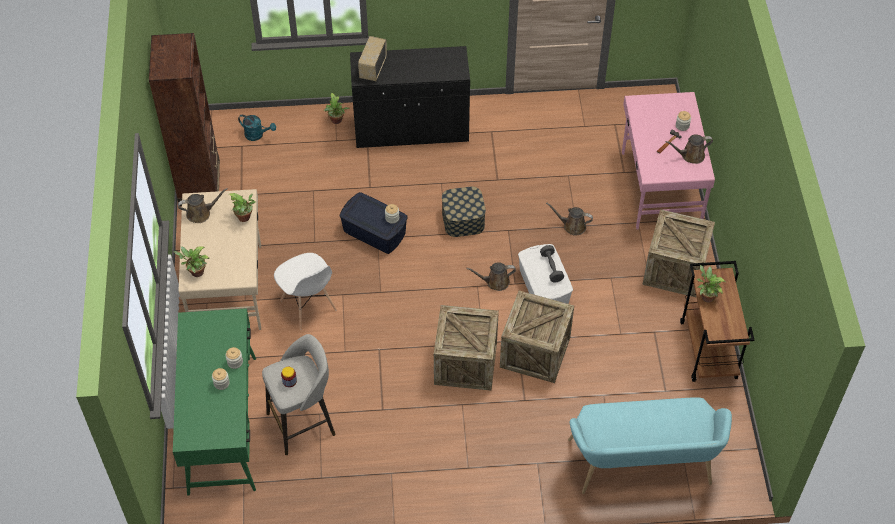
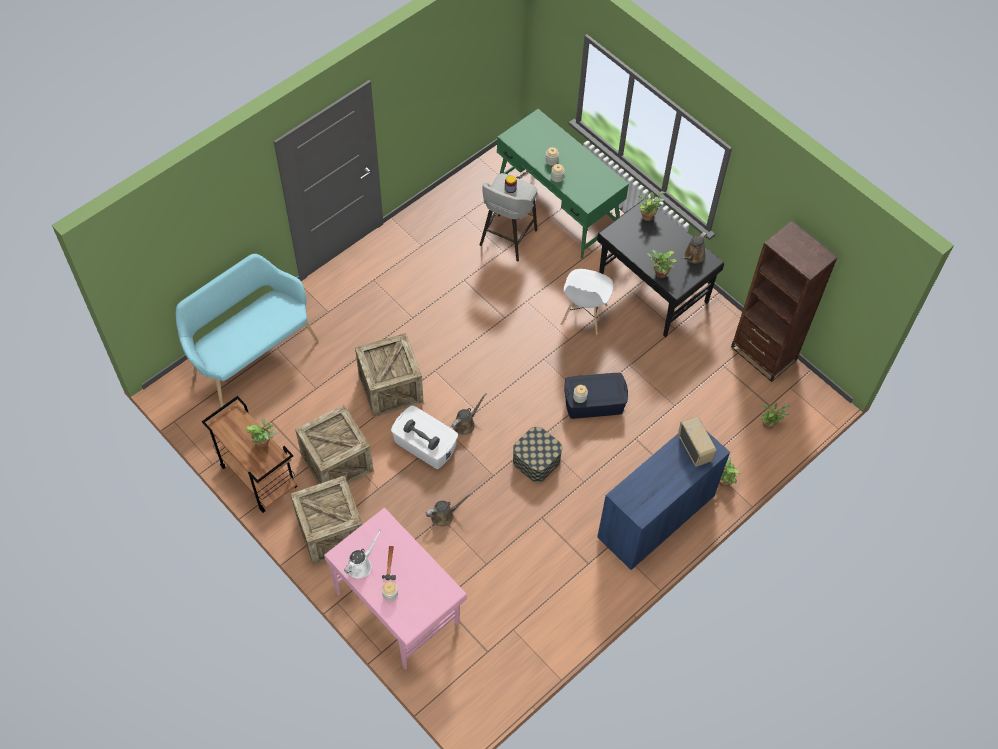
camera: 140 degrees right, 5 degrees up
beige desk [179,189,261,330] -> black desk [597,198,724,337]
turquoise watering can [238,115,276,141] -> potted plant [761,403,790,430]
white chair [274,253,337,329] -> white chair turned 90 degrees counterclockwise [561,269,614,335]
black cabinet [350,46,470,148] -> blue cabinet [597,432,730,570]
crate [434,305,499,390] -> crate moved to [295,405,374,484]
brown watering can [665,135,713,164] -> white watering can [344,529,382,579]

